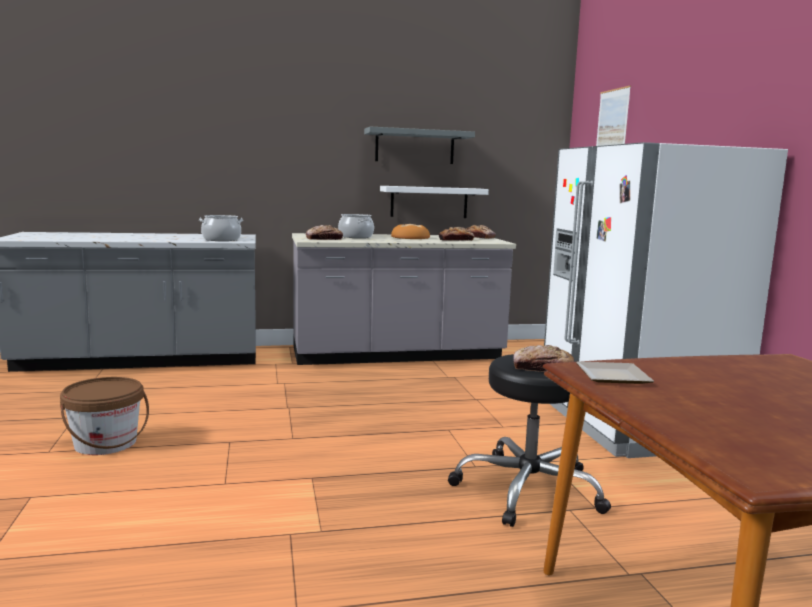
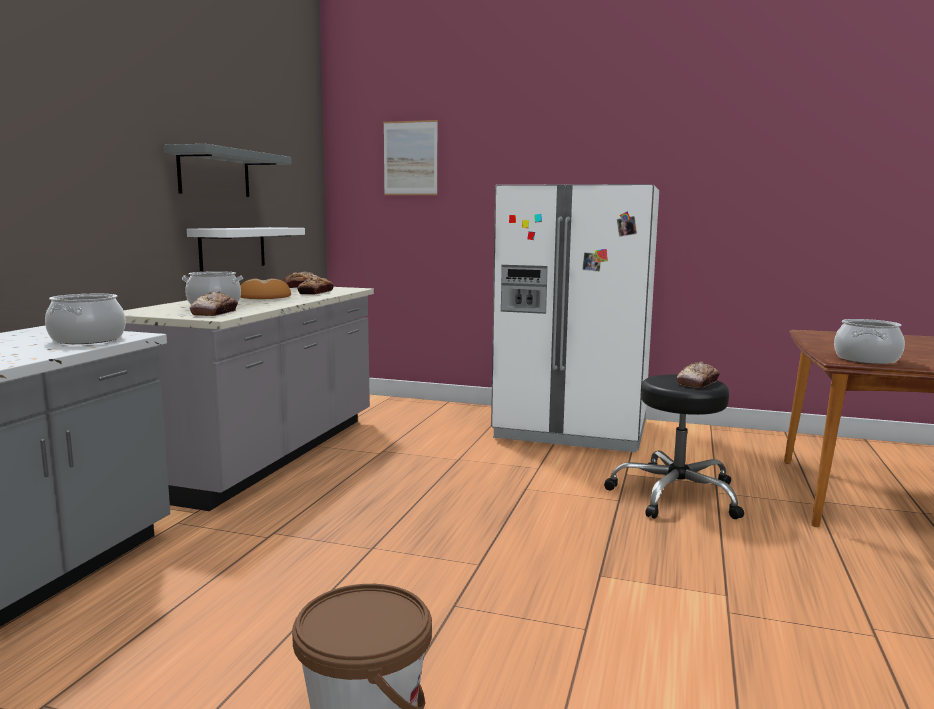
camera: 60 degrees left, 0 degrees up
plate [576,361,654,384] -> cooking pot [834,319,905,364]

